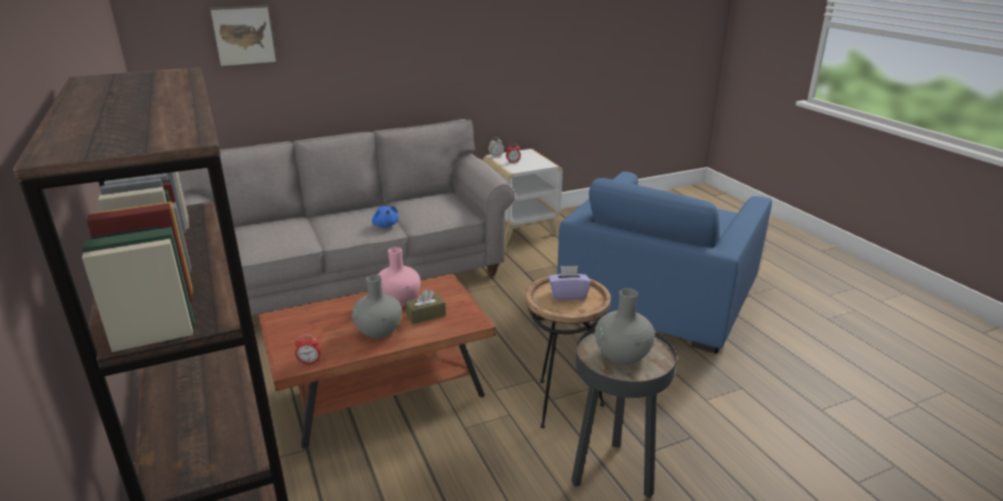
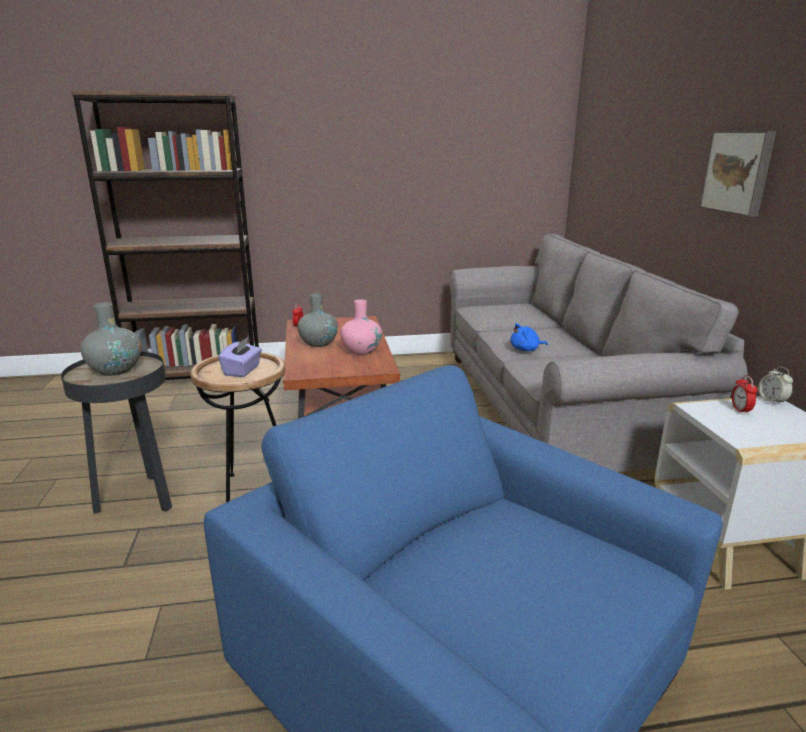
camera: 105 degrees right, 5 degrees down
picture [209,5,277,67] -> picture moved to [700,131,776,217]
brown tissue box [405,289,446,324] -> none

